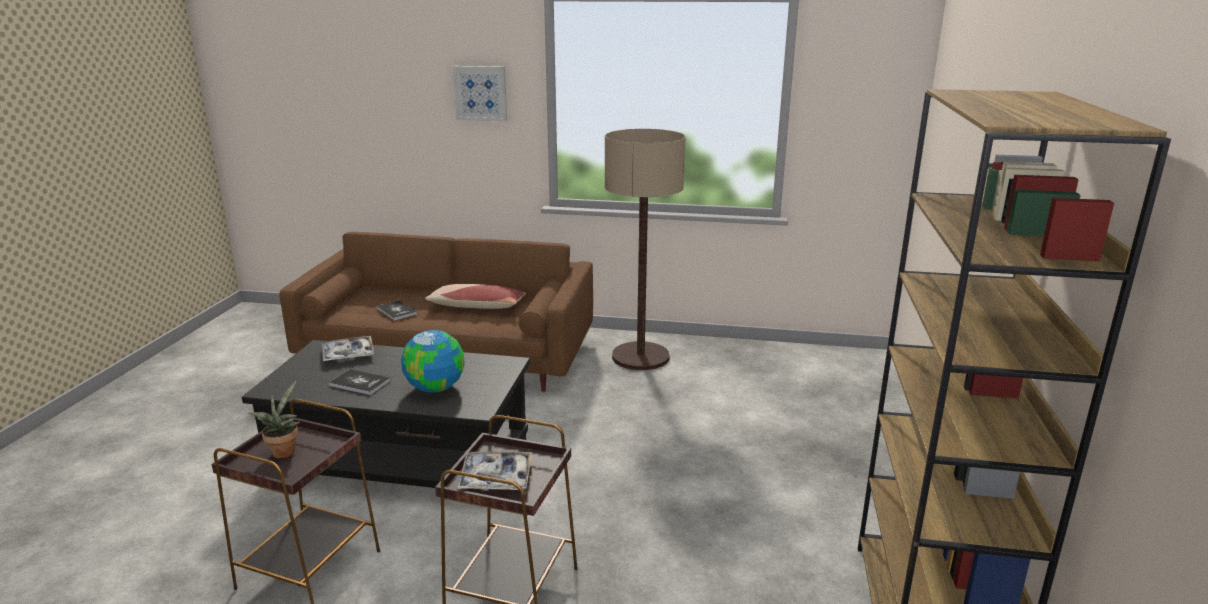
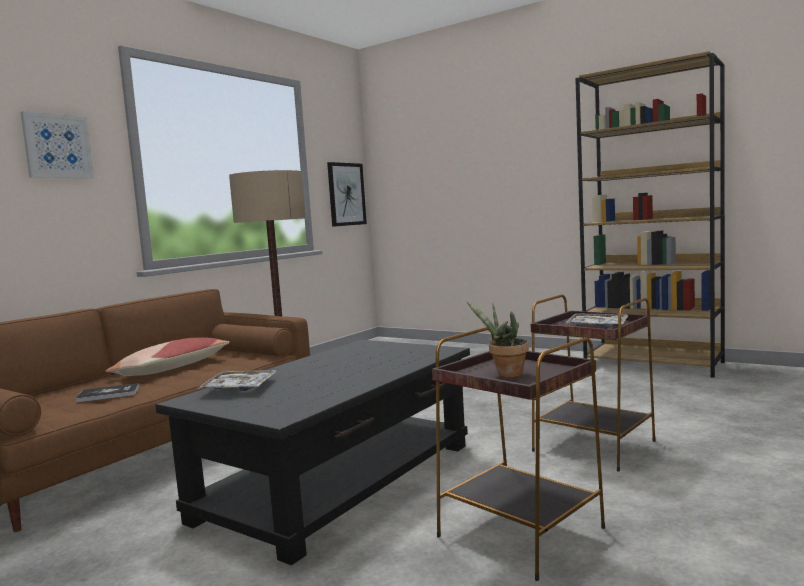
camera: 65 degrees left, 15 degrees down
book [329,369,390,395] -> none
globe [401,330,465,393] -> none
none -> picture [327,162,367,227]

